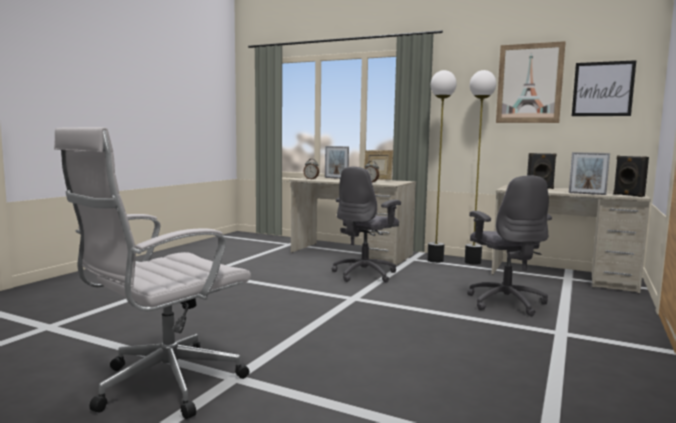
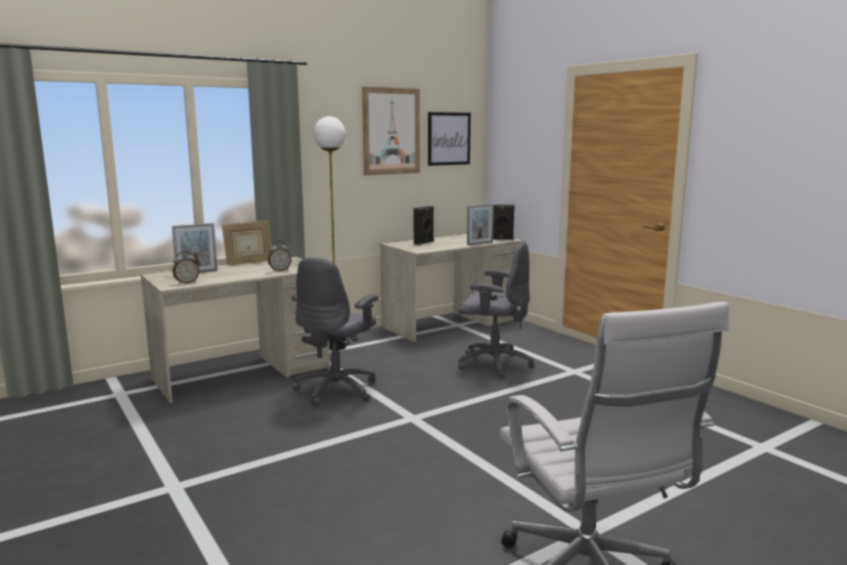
camera: 60 degrees left, 5 degrees up
grey office chair [332,167,401,283] -> grey office chair turned 45 degrees clockwise [292,258,379,407]
floor lamp [465,70,496,265] -> none

